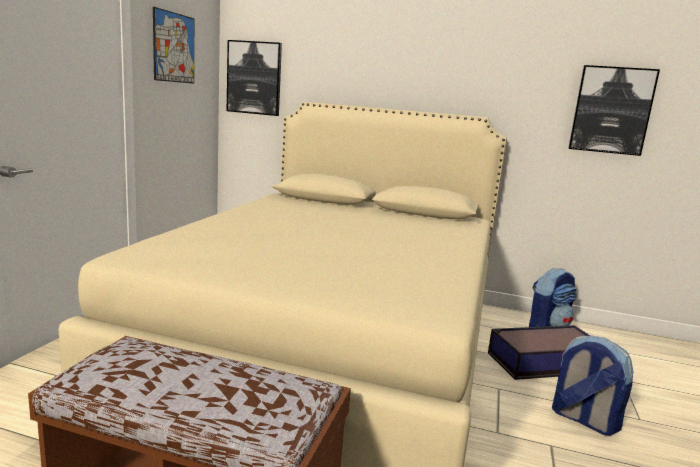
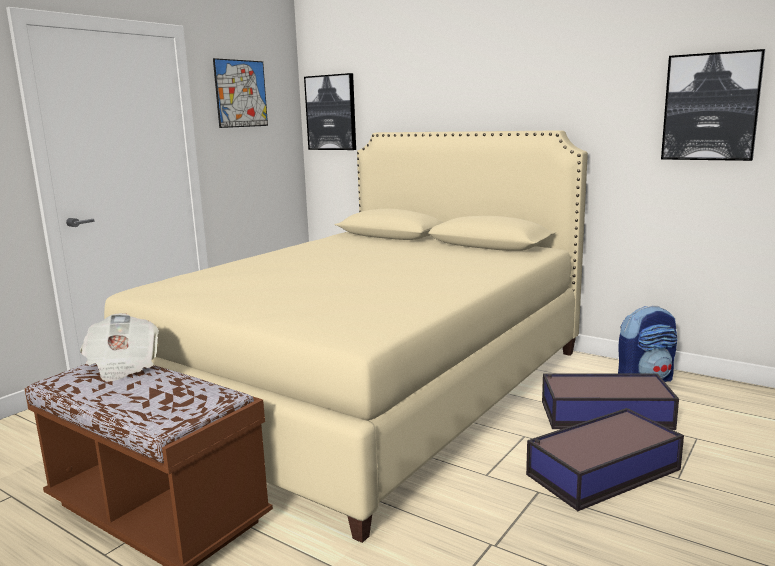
camera: 20 degrees right, 0 degrees up
backpack [552,336,633,436] -> storage box [526,408,684,511]
none -> newspaper [80,313,159,382]

